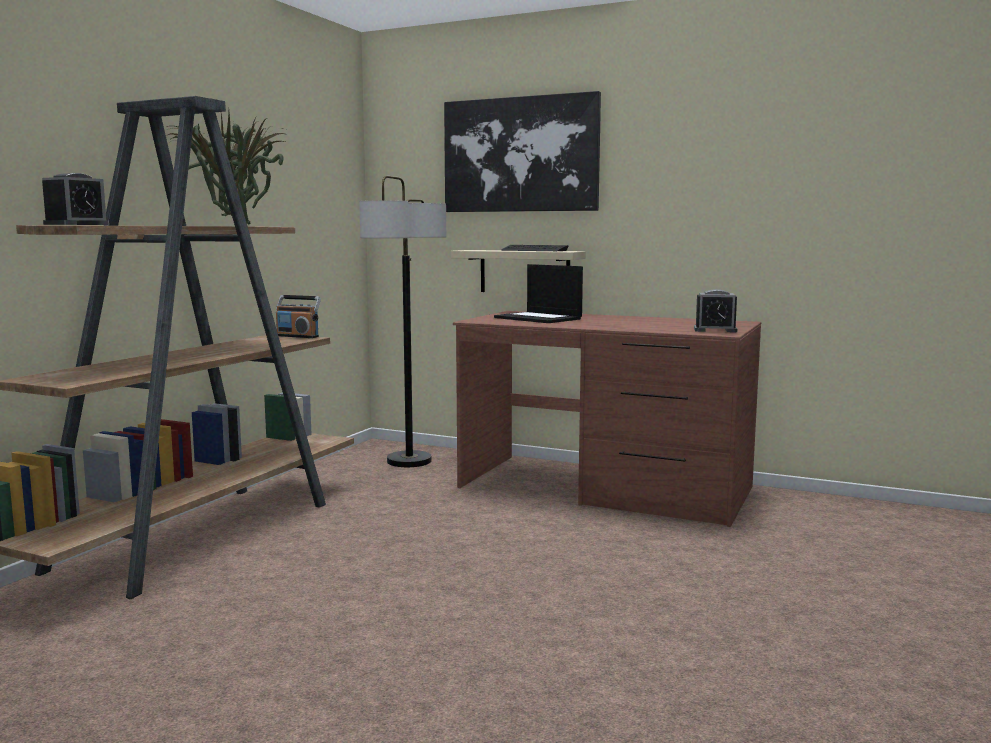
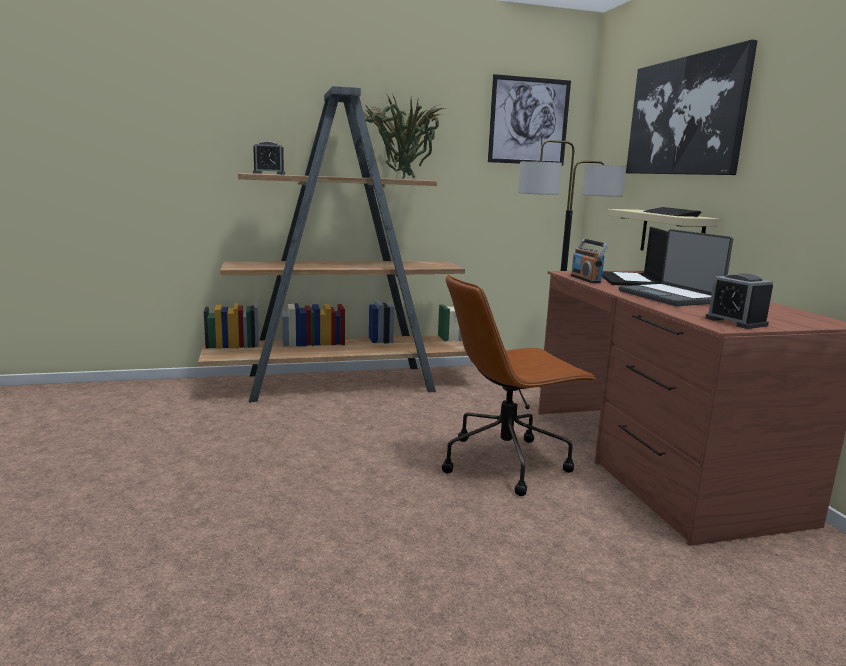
camera: 50 degrees right, 5 degrees up
radio [276,295,321,338] -> radio moved to [571,239,609,283]
none -> brown office chair [442,274,597,496]
none -> picture [488,74,571,165]
none -> laptop [619,229,733,306]

